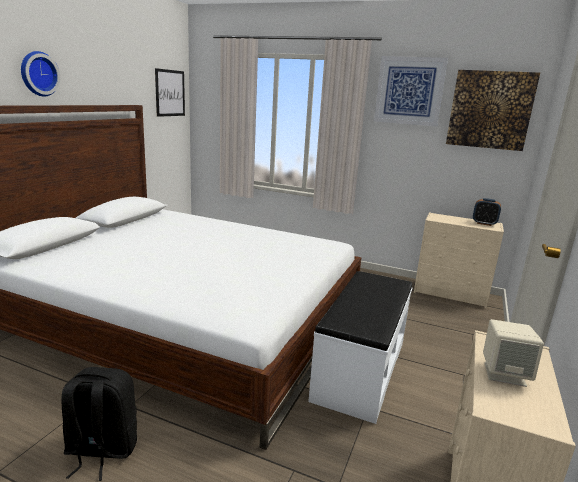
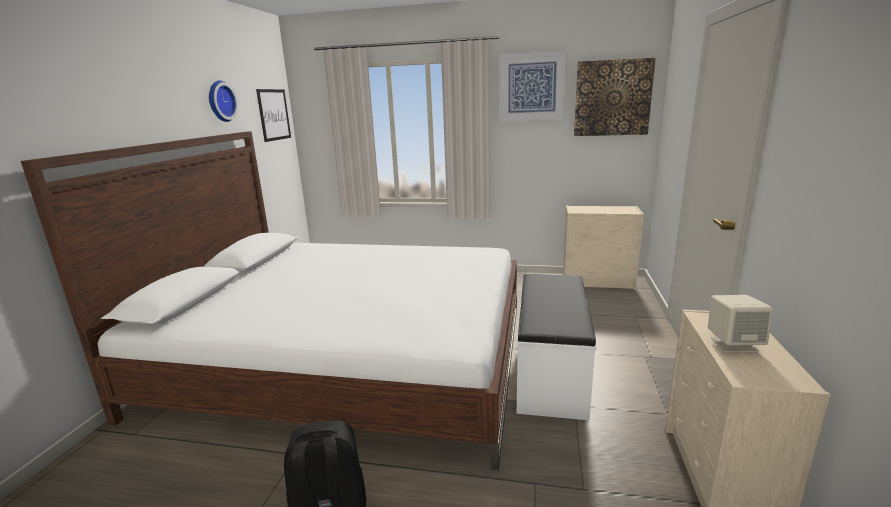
camera: 10 degrees left, 0 degrees up
wall clock [21,51,60,97] -> wall clock moved to [209,80,238,122]
alarm clock [473,198,501,226] -> none

